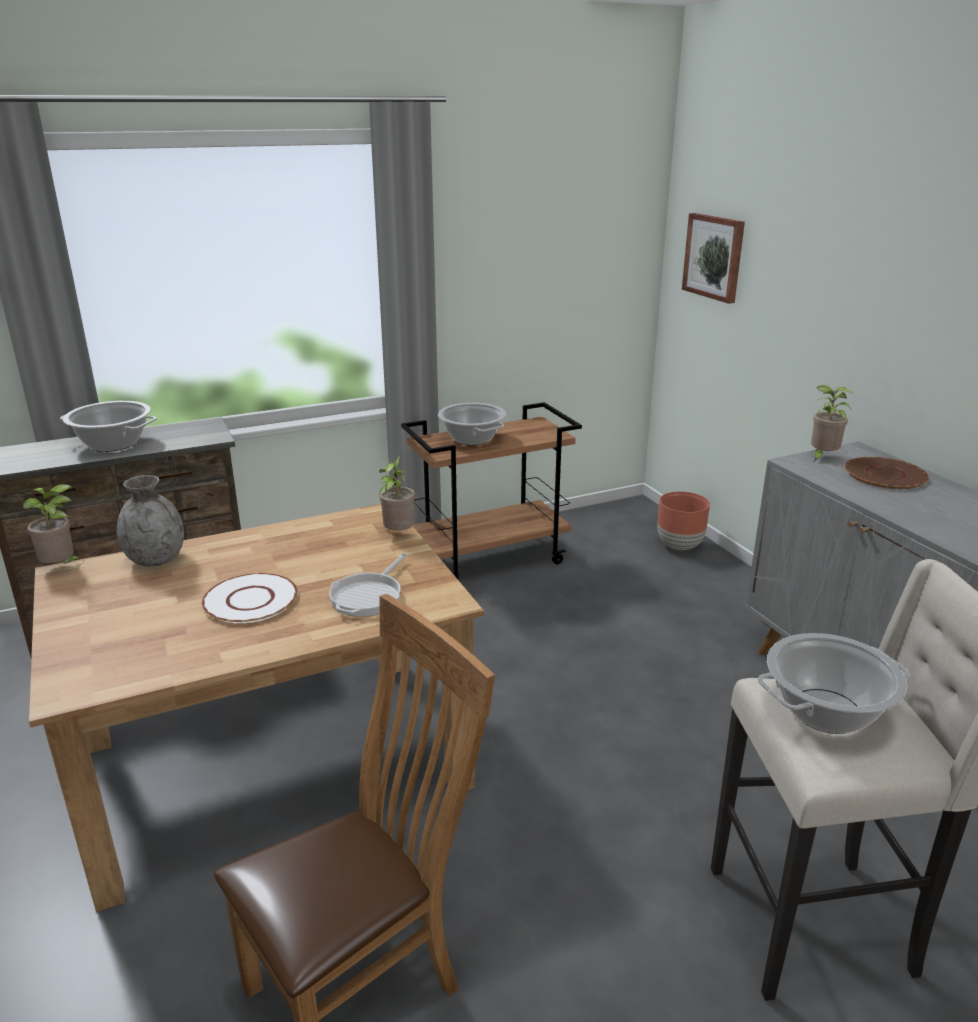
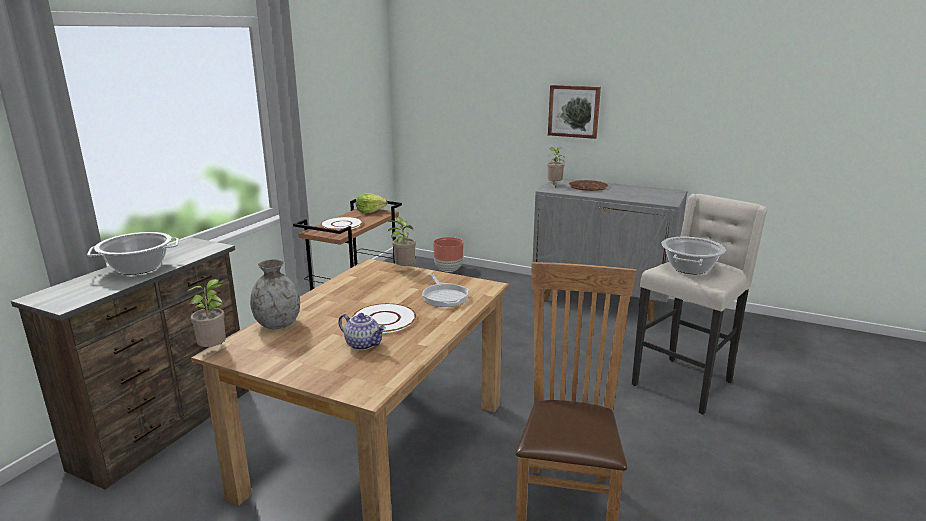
camera: 40 degrees left, 5 degrees down
cooking pot [438,403,506,445] -> white plate [321,217,363,230]
picture [682,213,745,304] -> picture moved to [548,85,601,139]
none -> teapot [338,313,386,350]
none -> lettuce [356,193,388,213]

